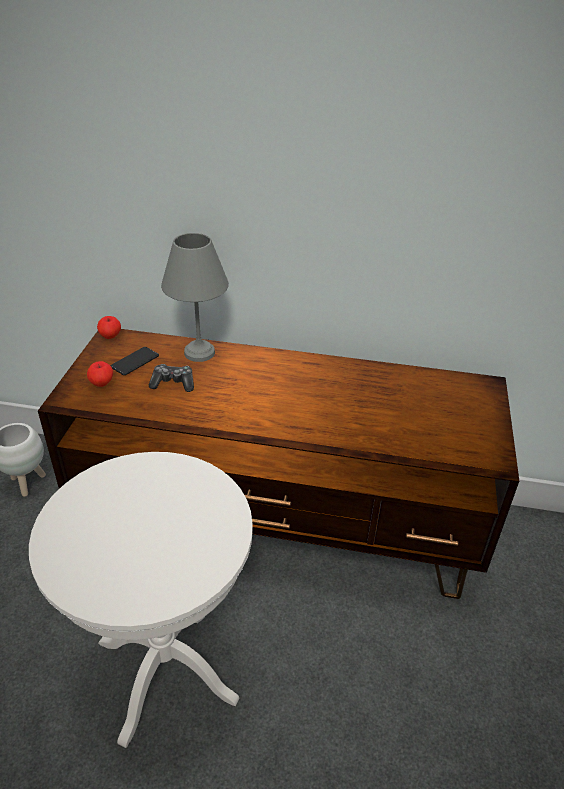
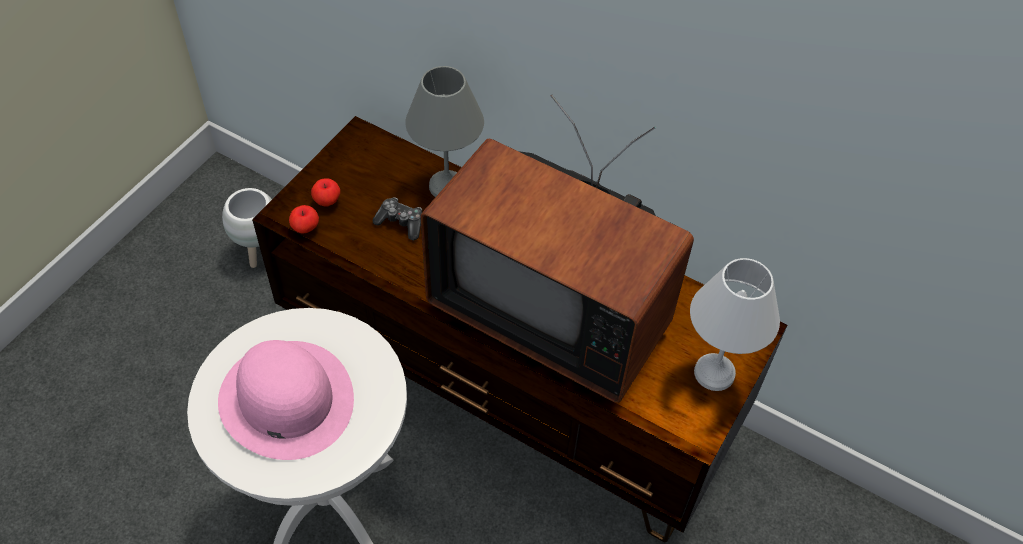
camera: 20 degrees right, 15 degrees up
apple [97,316,121,339] -> apple moved to [289,205,319,233]
phone [110,347,159,375] -> none
none -> pink hat [218,340,354,460]
none -> television [420,94,694,403]
none -> white table lamp [690,258,780,391]

